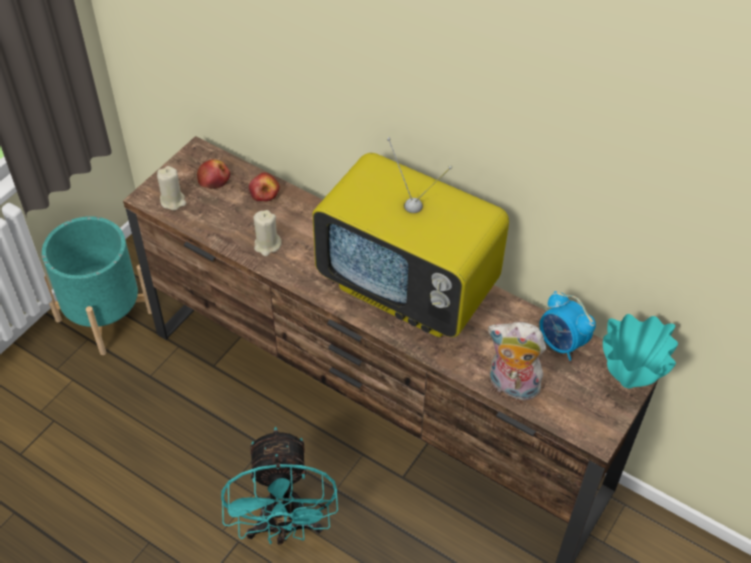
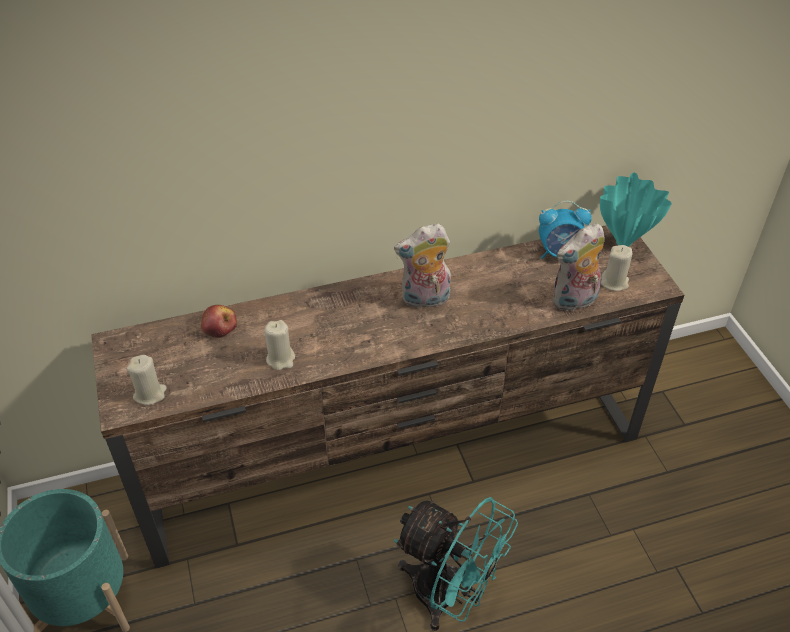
camera: 50 degrees left, 5 degrees down
apple [197,159,230,189] -> none
television [313,137,509,337] -> plush toy [394,223,451,310]
none -> beige candle [601,245,632,291]

